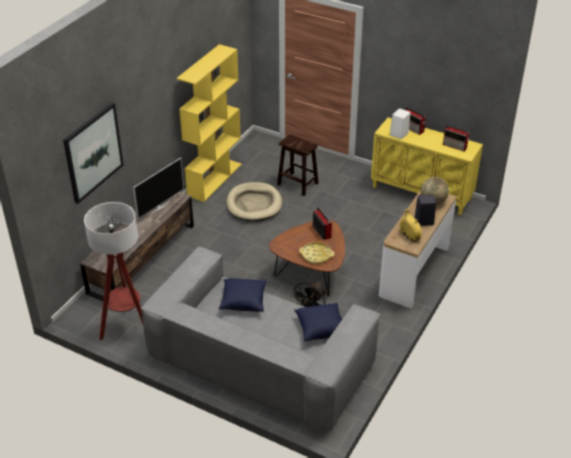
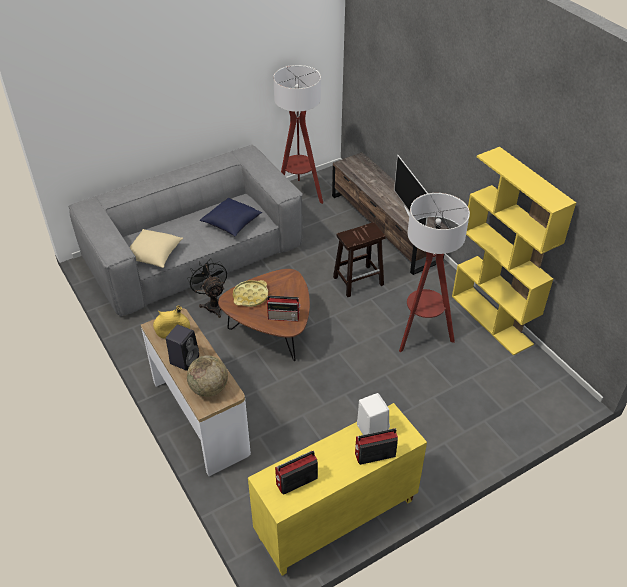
camera: 120 degrees right, 5 degrees up
picture [63,103,124,204] -> none
beige dog bed [226,182,282,221] -> floor lamp [399,193,470,352]
brown stool [277,134,318,196] -> brown stool moved to [333,222,386,297]
blue pillow [294,303,342,341] -> beige pillow [129,229,183,268]

